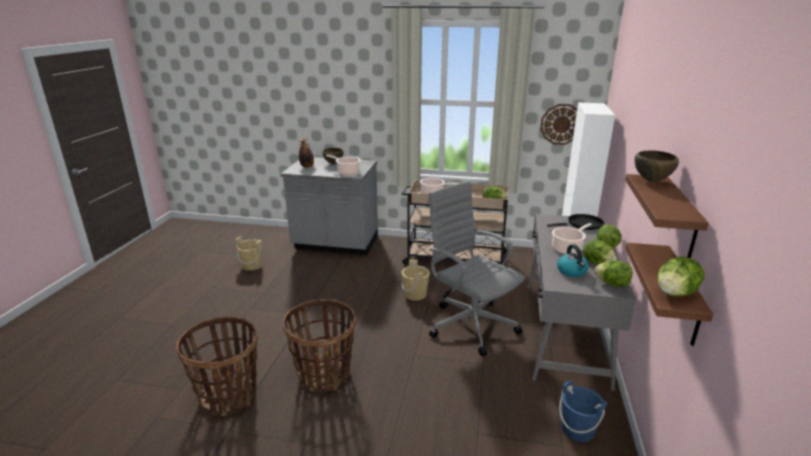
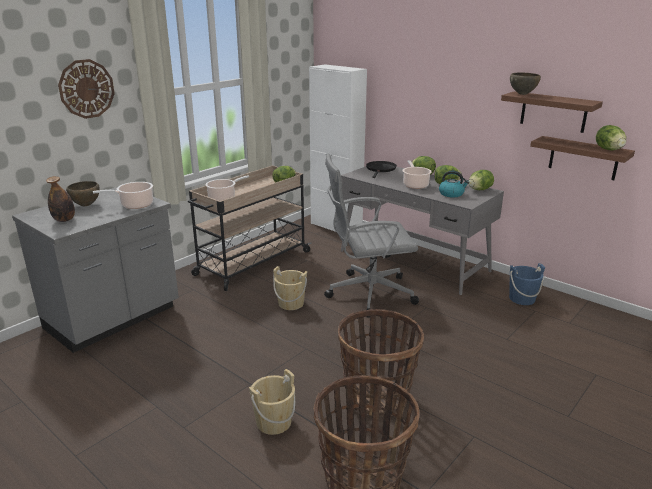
camera: 60 degrees left, 0 degrees up
beige bucket [236,236,262,271] -> beige bucket moved to [249,369,296,435]
wall clock [540,104,577,145] -> wall clock moved to [58,59,115,119]

